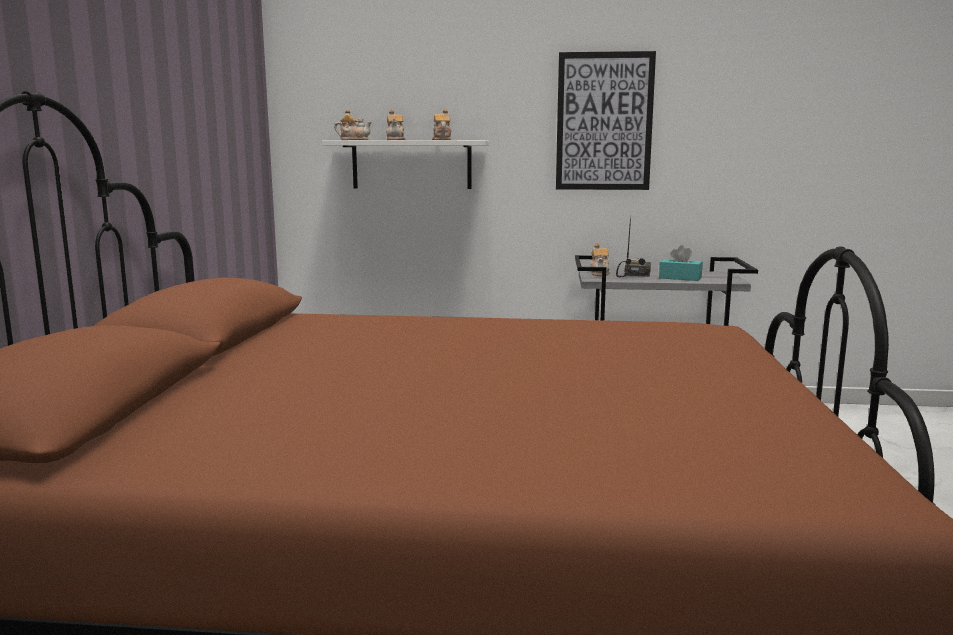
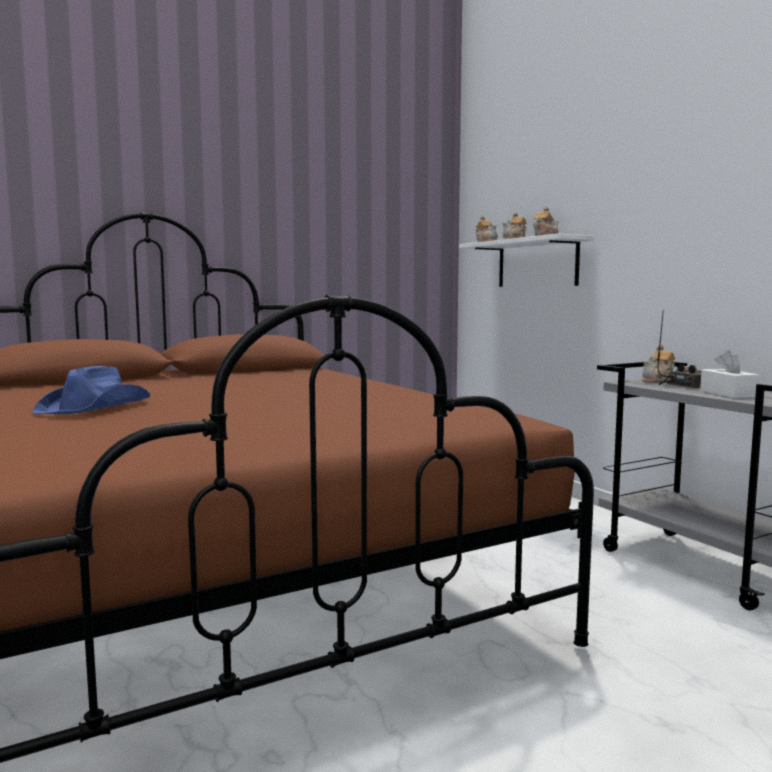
camera: 55 degrees right, 5 degrees down
picture [556,51,656,190] -> none
turquoise tissue box [659,245,703,281] -> white tissue box [700,350,760,398]
none -> blue hat [32,366,150,414]

